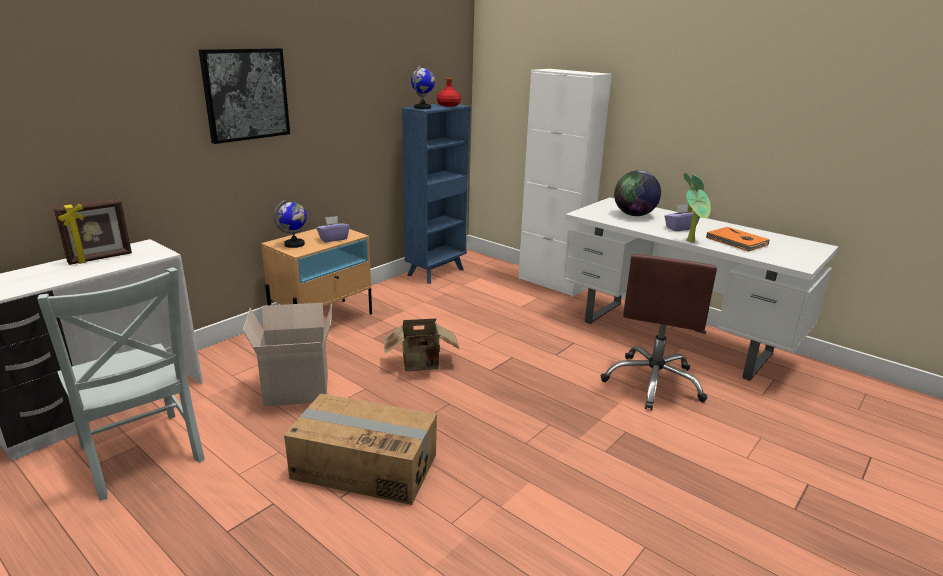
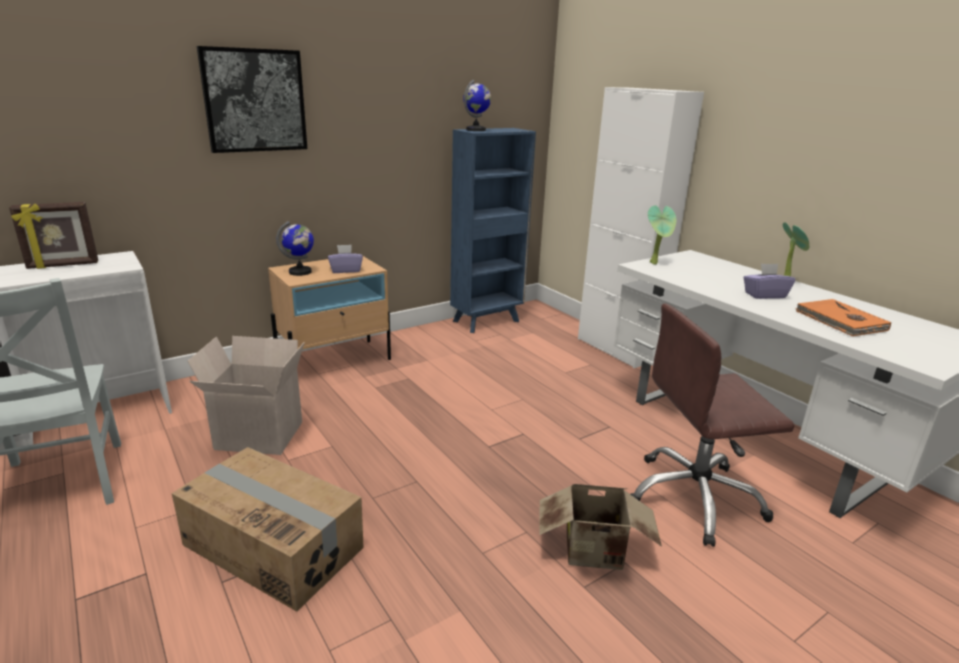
camera: 15 degrees right, 0 degrees up
cardboard box [384,318,460,371] -> cardboard box moved to [539,484,662,570]
red bottle [437,78,461,106] -> none
brown office chair [601,254,717,410] -> brown office chair turned 45 degrees clockwise [630,304,794,547]
globe [614,170,661,216] -> none
potted plant [686,189,711,243] -> potted plant moved to [648,205,676,264]

